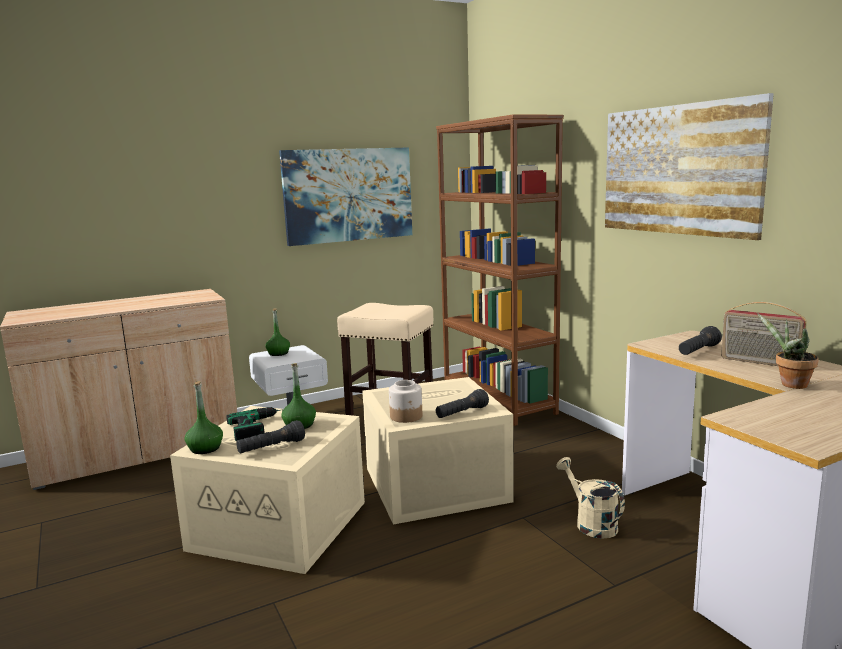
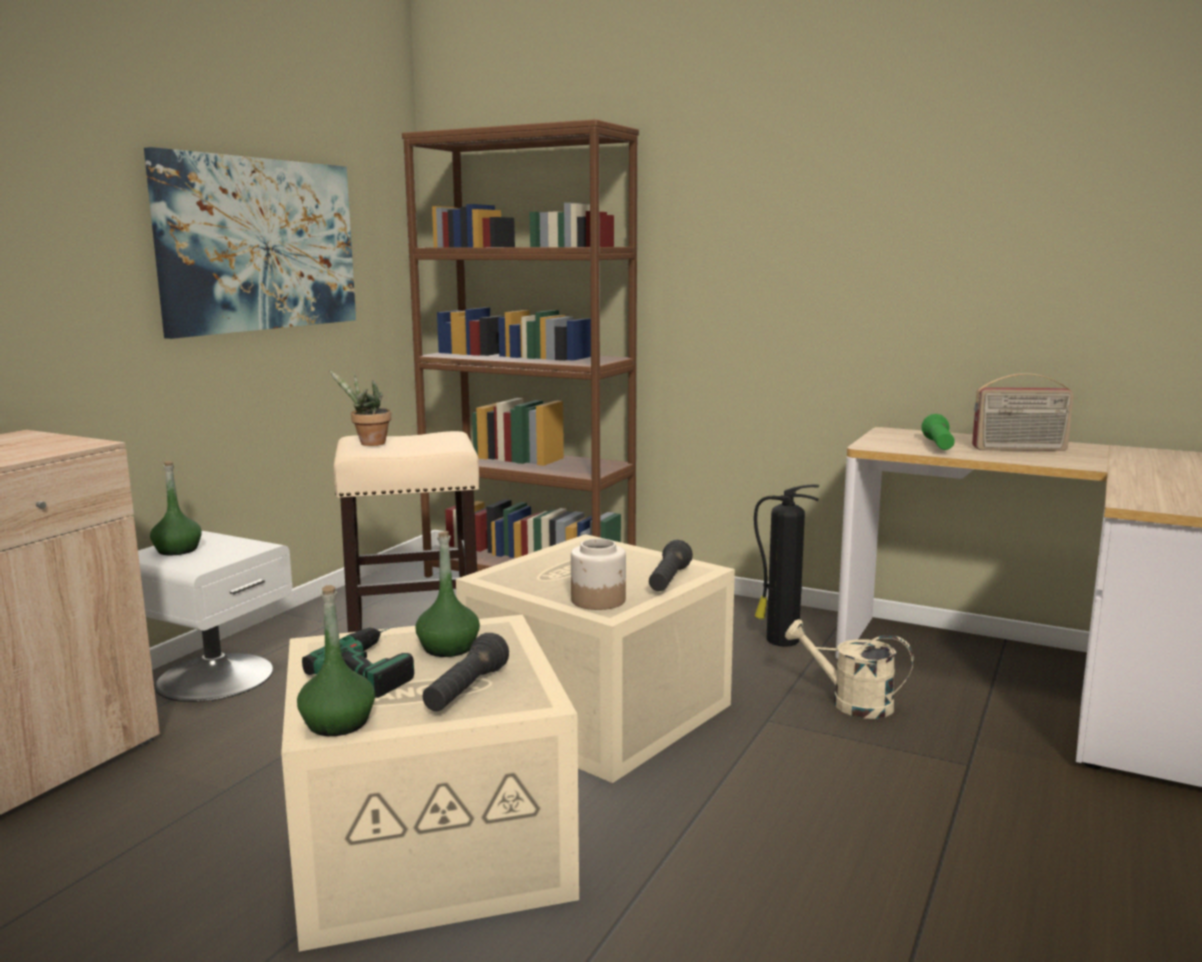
camera: 35 degrees left, 0 degrees up
picture [605,93,774,240] -> none
black flashlight [679,326,722,355] -> green flashlight [921,414,955,450]
potted plant [757,313,819,389] -> potted plant moved to [329,370,391,446]
none -> fire extinguisher [754,484,819,647]

